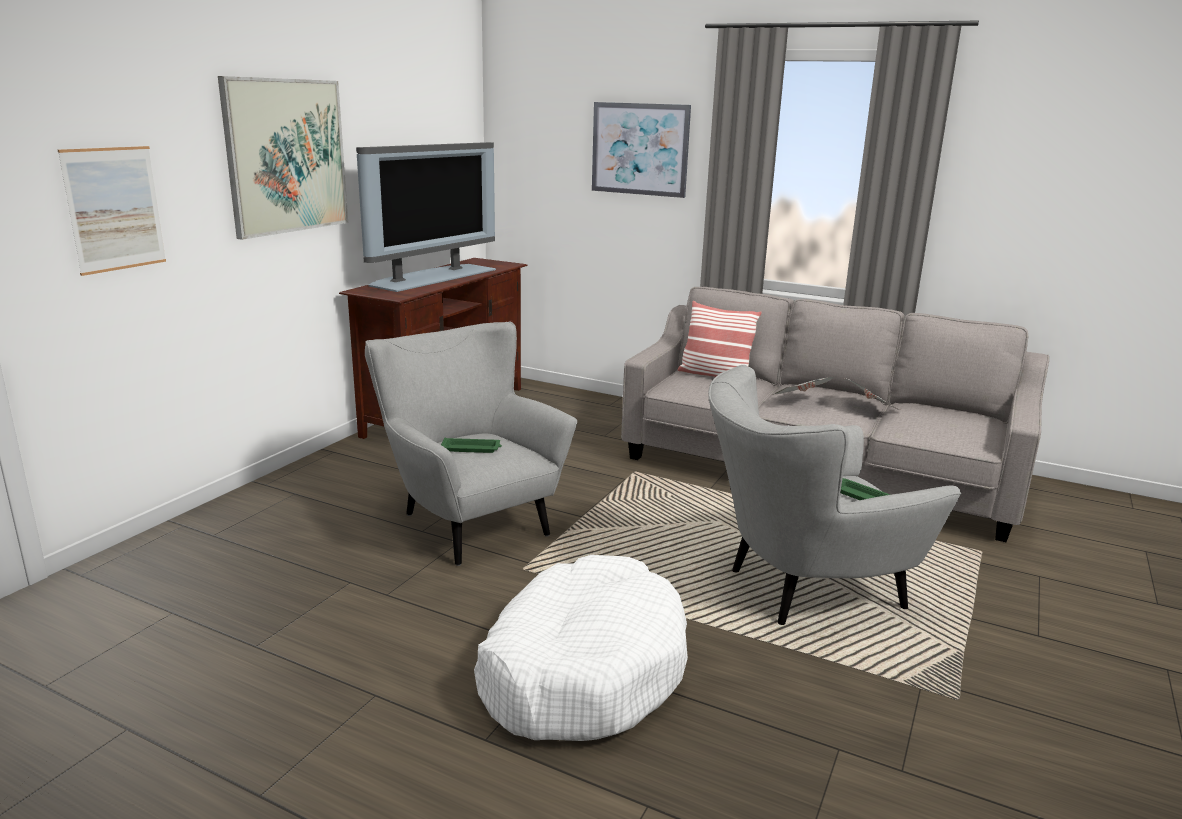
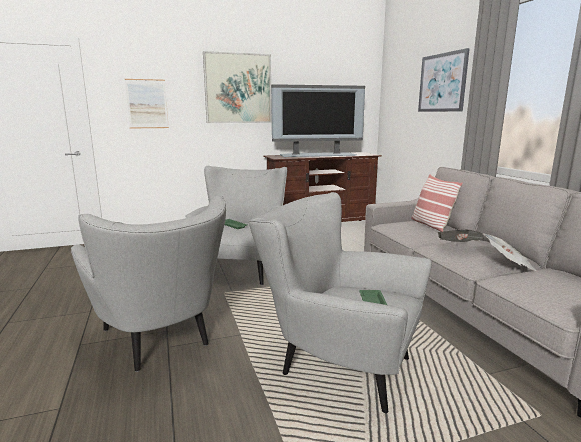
camera: 45 degrees right, 5 degrees down
white dog bed [474,555,688,741] -> grey armchair [71,196,226,372]

